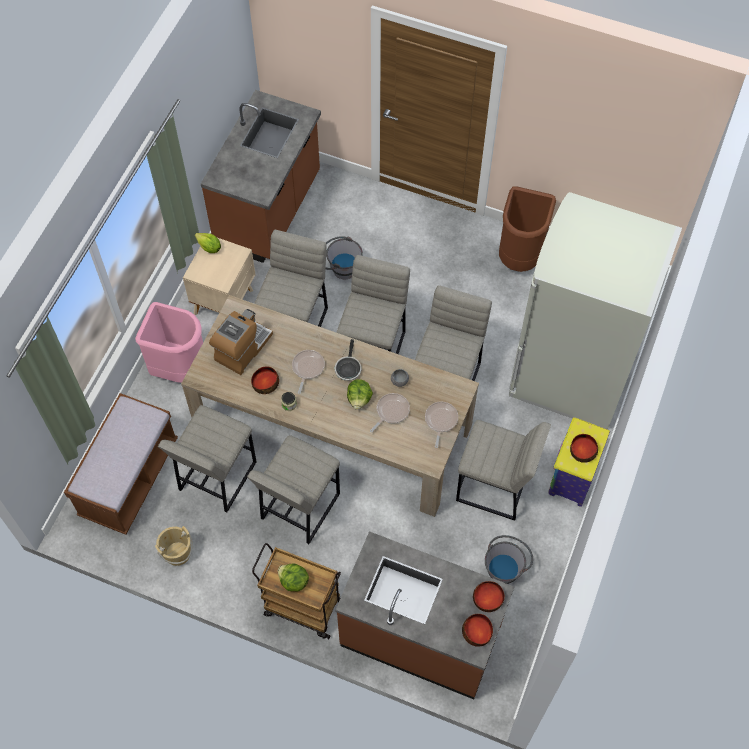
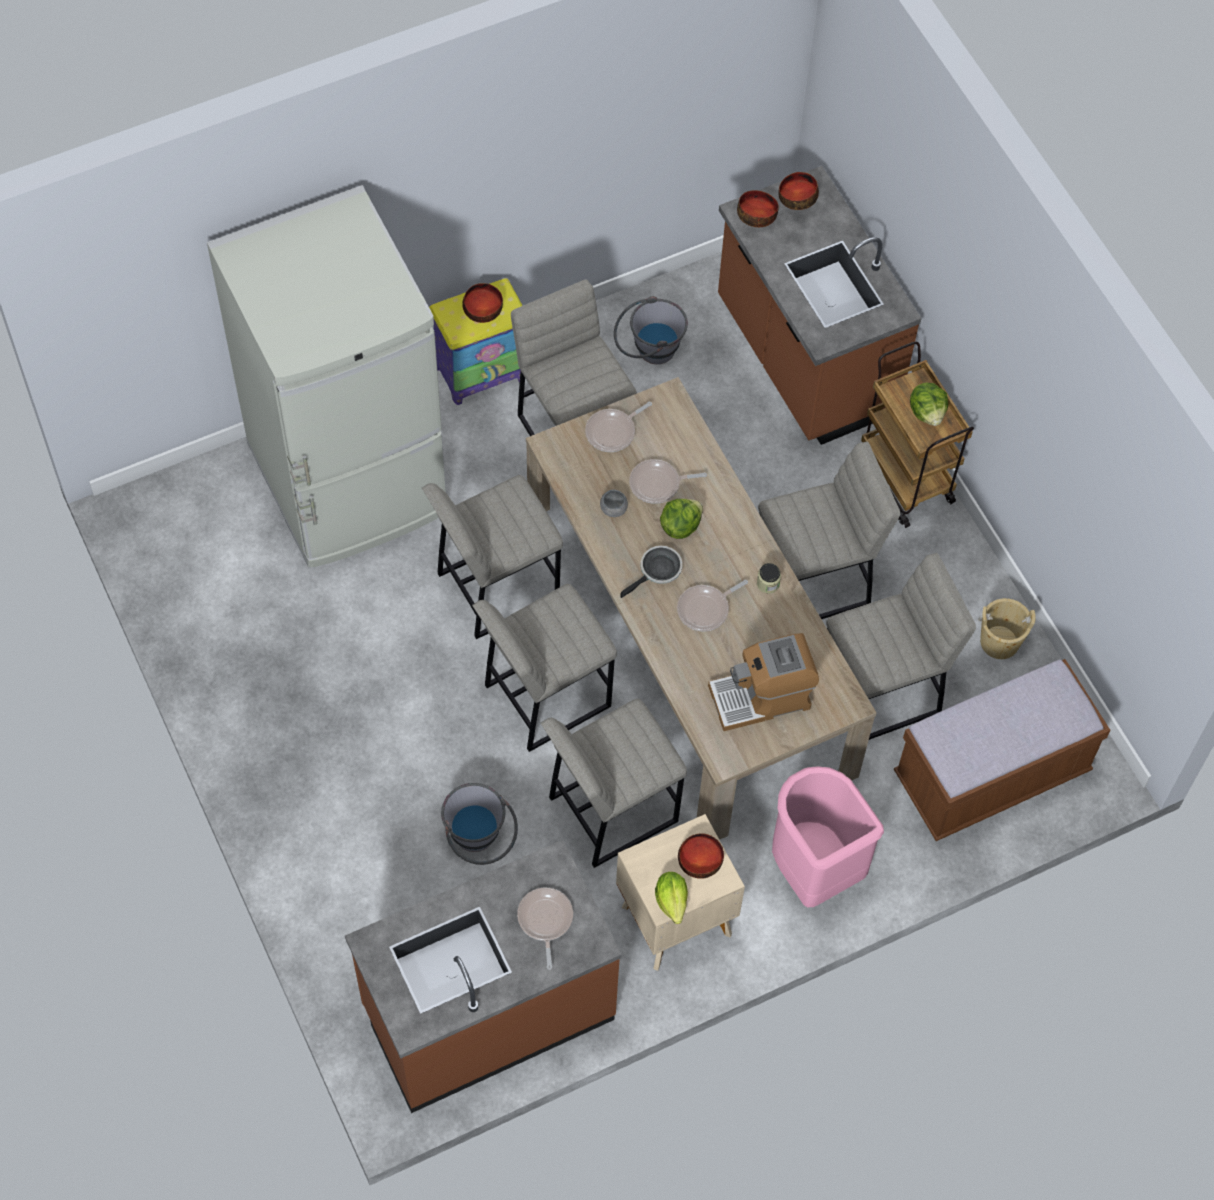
camera: 140 degrees left, 0 degrees up
bowl [251,366,279,394] -> bowl moved to [678,833,724,879]
brown trash can [499,186,556,272] -> none
none -> frying pan [517,888,573,970]

